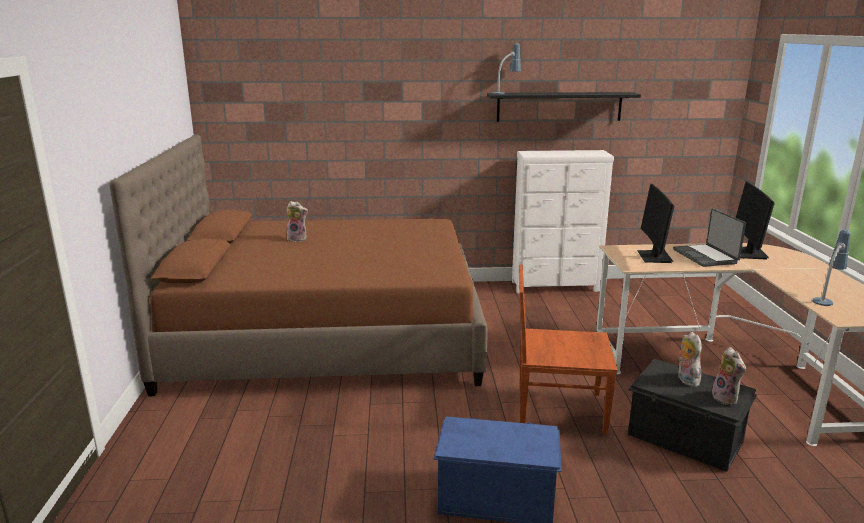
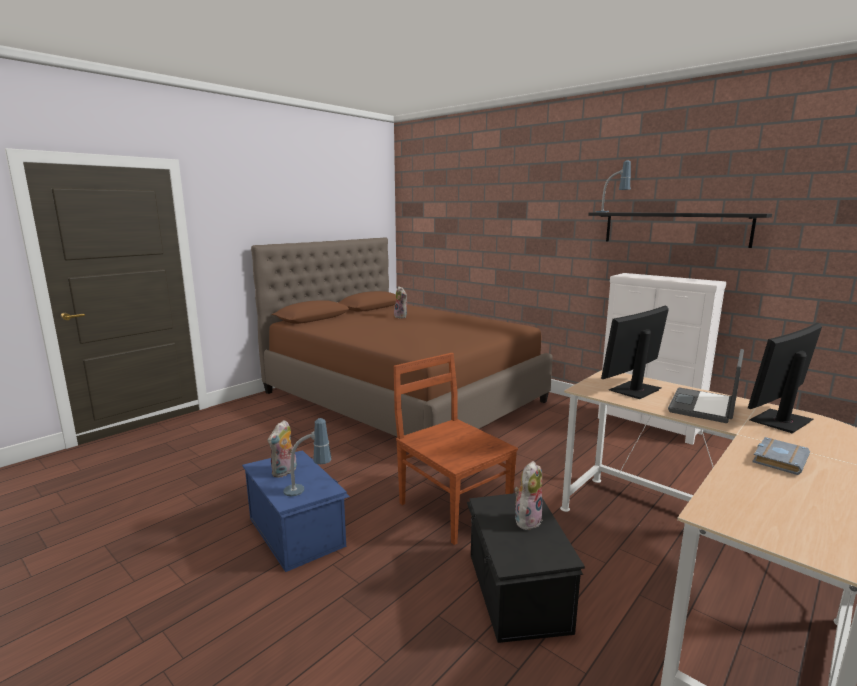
camera: 45 degrees right, 5 degrees down
plush toy [710,347,746,405] -> plush toy moved to [268,420,297,478]
table lamp [812,230,851,306] -> table lamp moved to [284,418,331,497]
none -> grey book [752,437,810,475]

